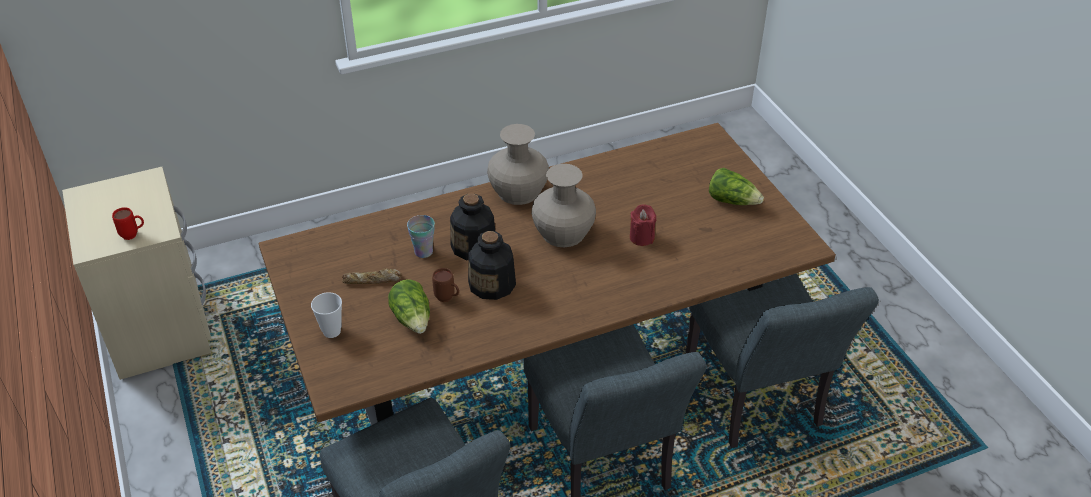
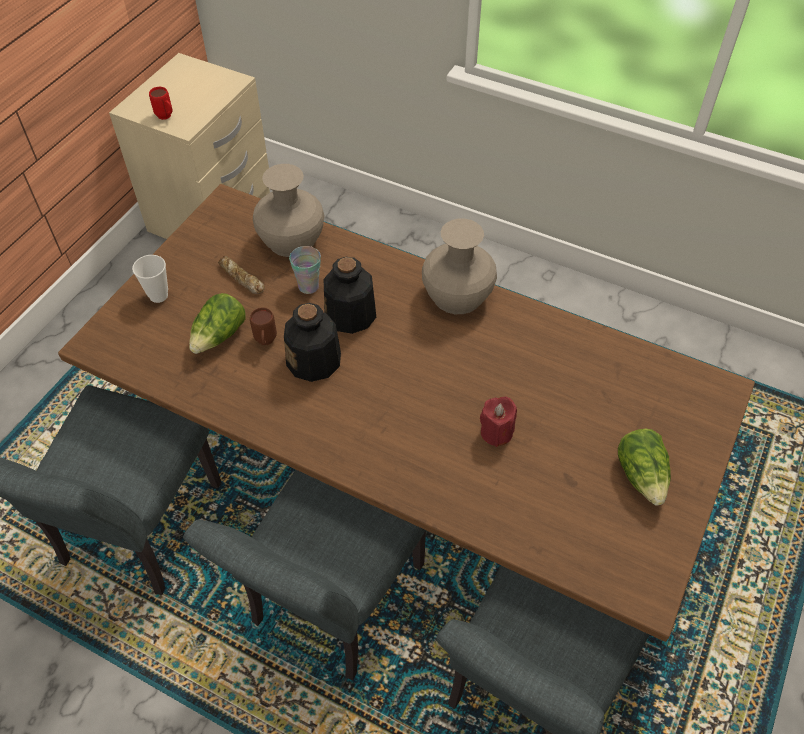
camera: 50 degrees right, 10 degrees up
beige vase [531,164,596,247] -> beige vase moved to [253,164,324,257]

